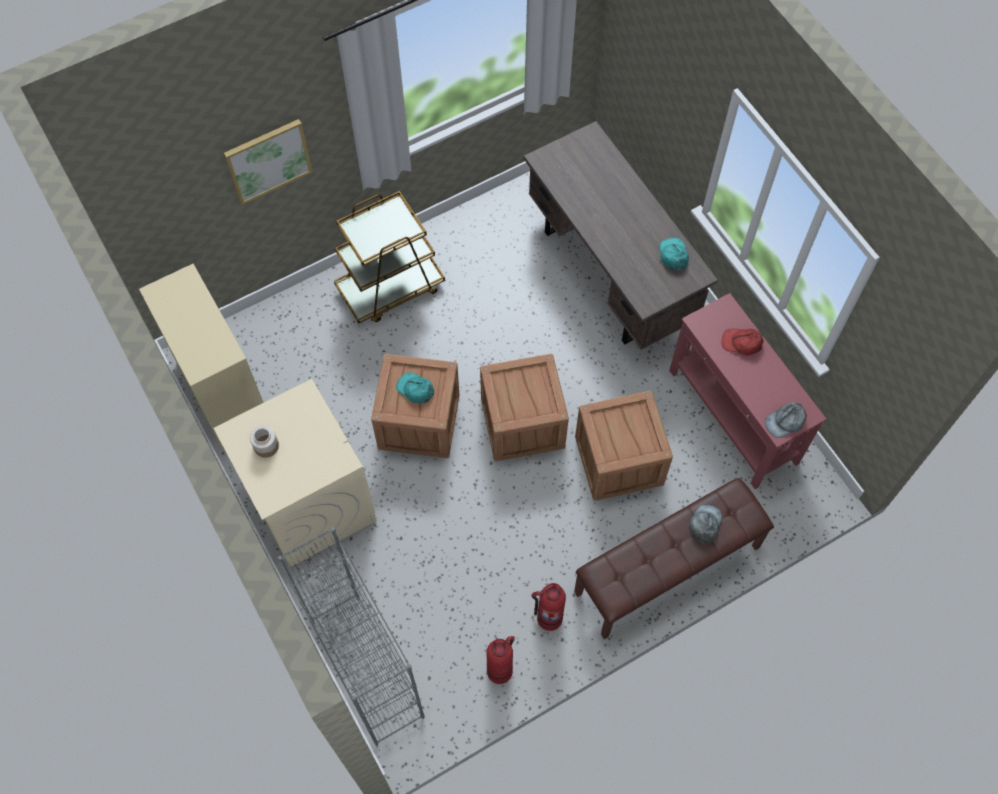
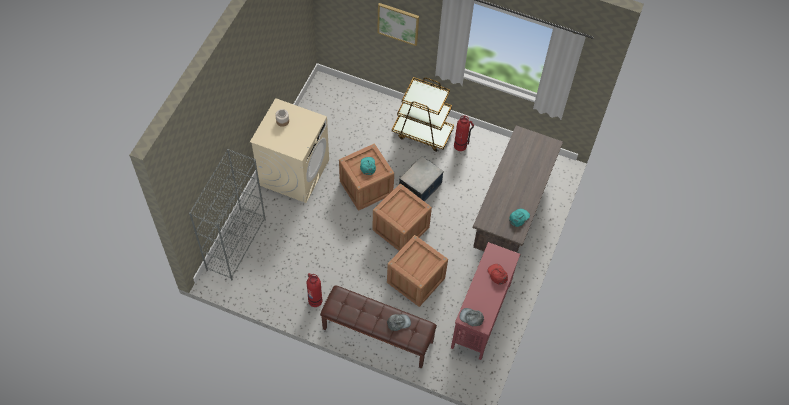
camera: 50 degrees right, 5 degrees down
beige dresser [139,264,264,451] -> none
fire extinguisher [487,636,515,684] -> fire extinguisher moved to [454,115,474,151]
none -> storage box [399,156,444,202]

